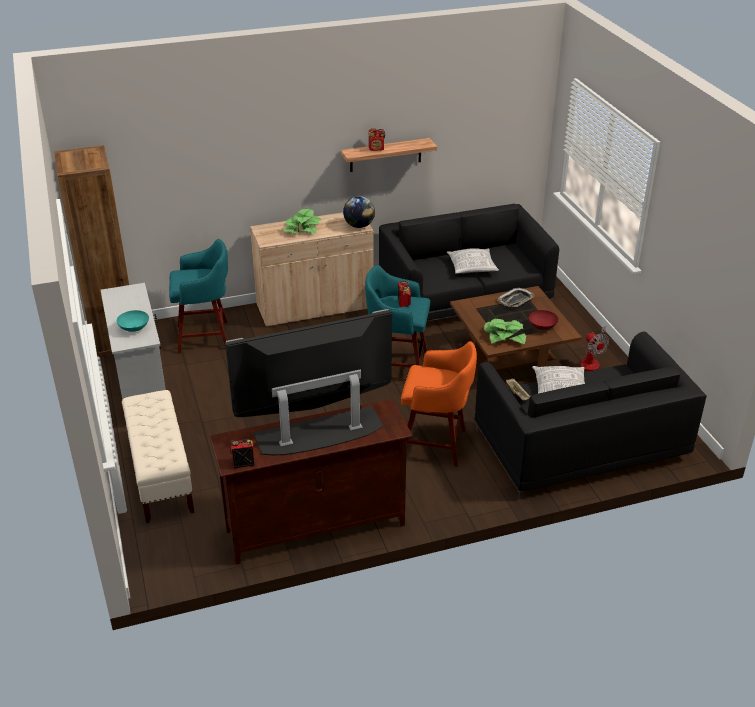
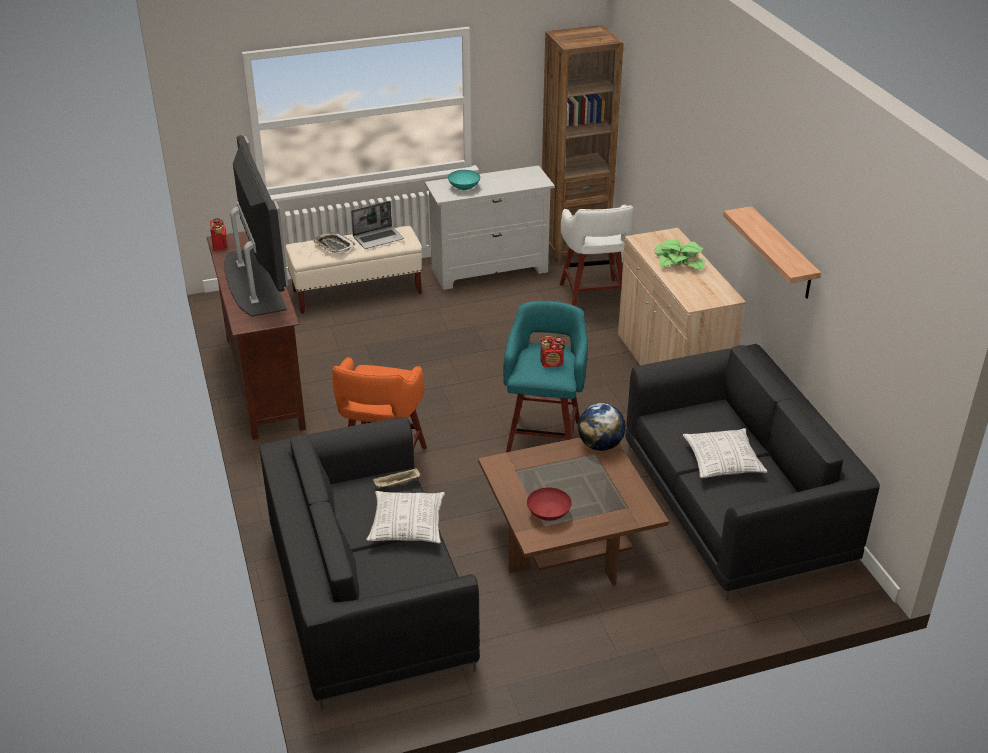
camera: 90 degrees right, 0 degrees up
turquoise stool [169,239,228,354] -> white stool [560,204,634,306]
globe [343,196,375,228] -> globe moved to [578,403,626,451]
radio [368,128,385,151] -> none
potted plant [484,319,526,344] -> none
tray [497,288,534,307] -> tray moved to [312,232,356,253]
fan [580,326,609,371] -> none
none -> laptop [351,201,404,249]

